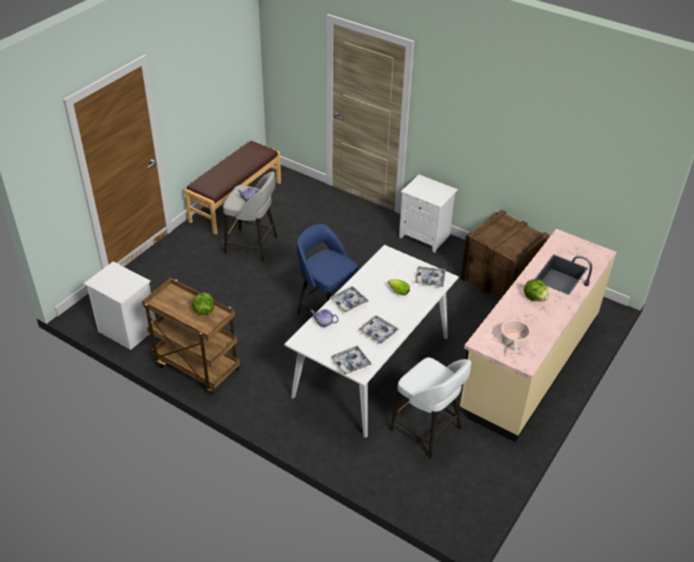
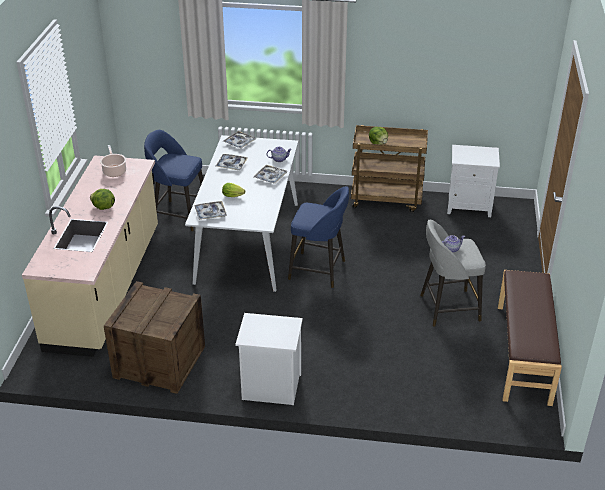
camera: 155 degrees right, 5 degrees down
white stool [390,357,471,458] -> blue stool [144,130,203,231]

